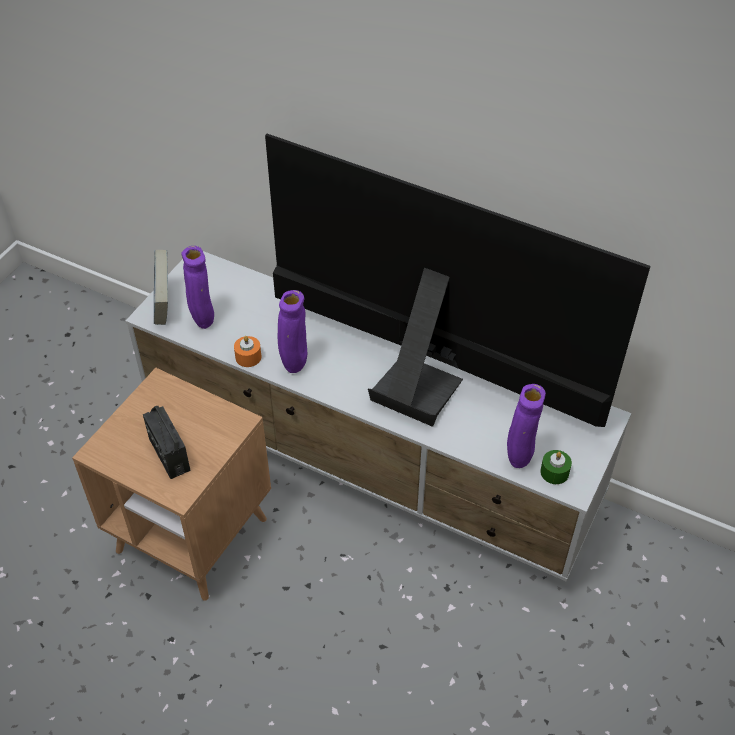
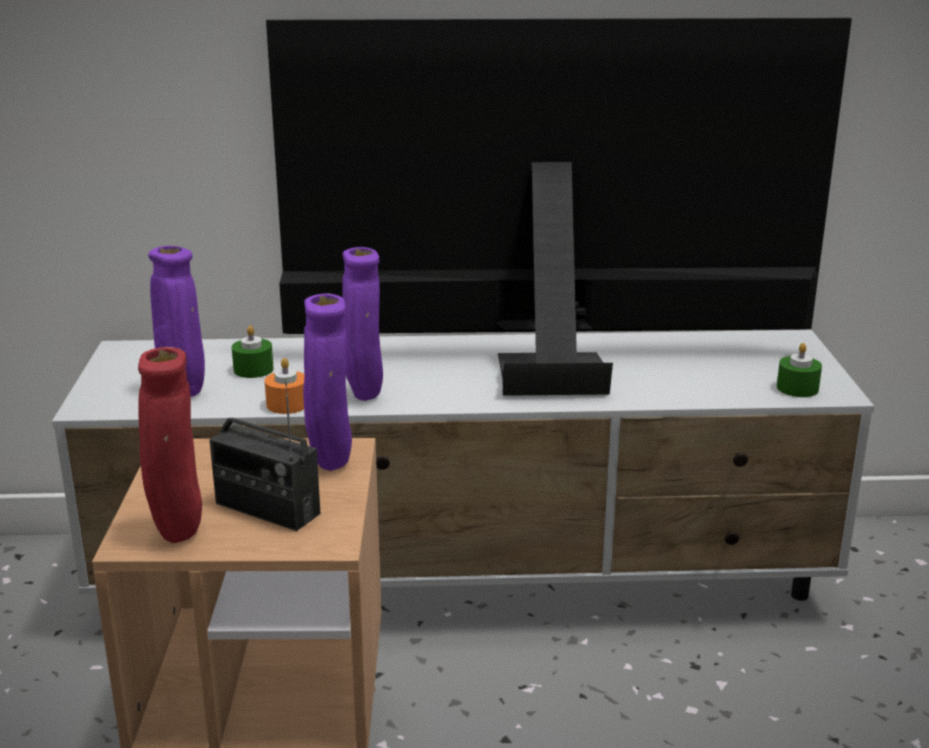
camera: 30 degrees left, 25 degrees down
book [154,250,168,325] -> none
purple vase [507,384,546,468] -> purple vase moved to [303,293,352,471]
none -> red vase [138,347,202,543]
none -> green candle [232,326,274,378]

